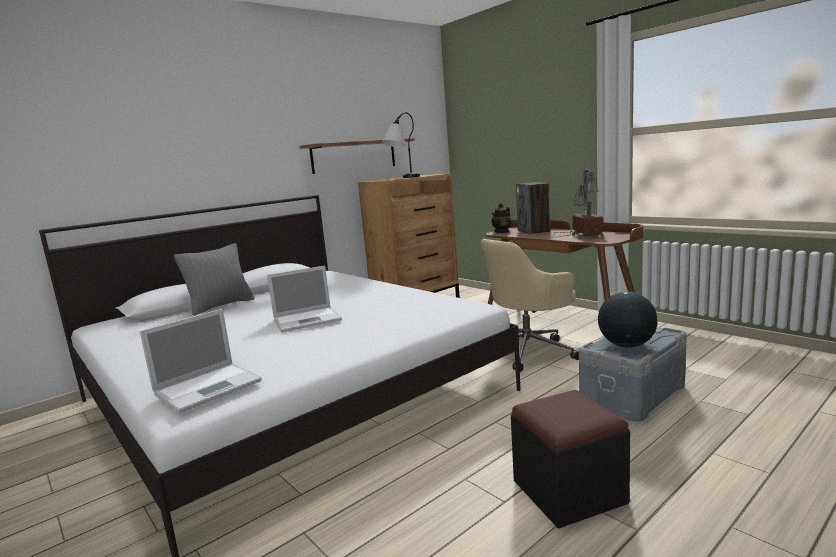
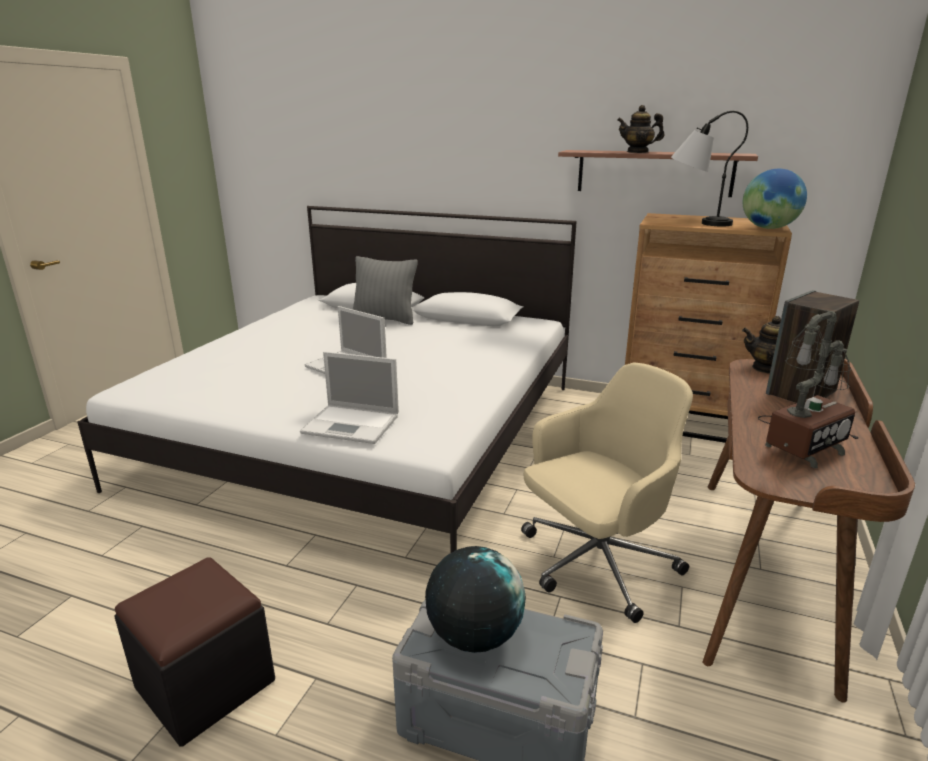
camera: 60 degrees right, 10 degrees up
laptop [140,309,262,413] -> laptop moved to [300,352,399,444]
beige office chair [481,239,579,372] -> beige office chair turned 120 degrees clockwise [521,363,693,623]
none -> teapot [617,105,664,153]
none -> globe [743,169,807,229]

